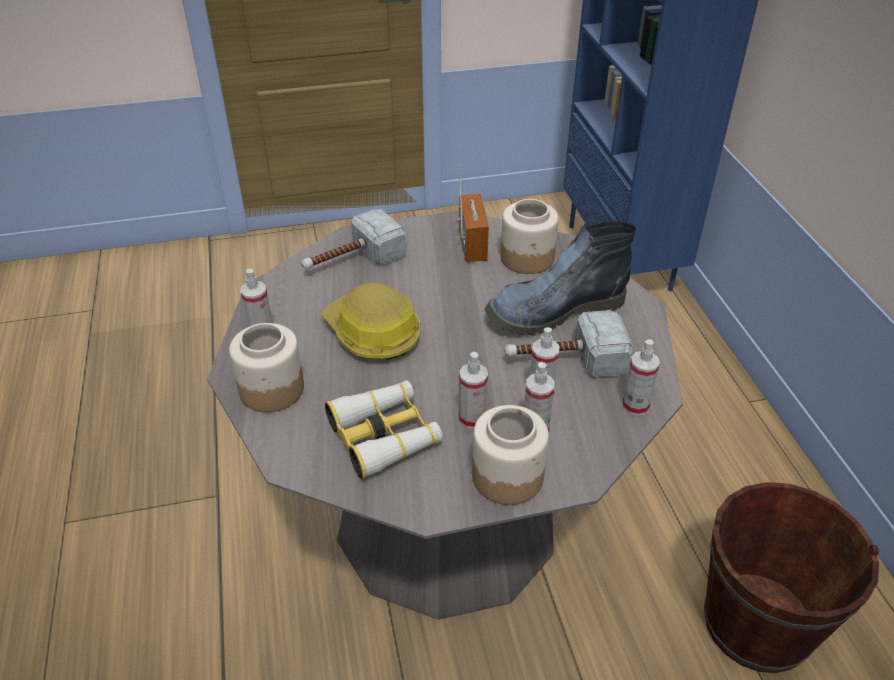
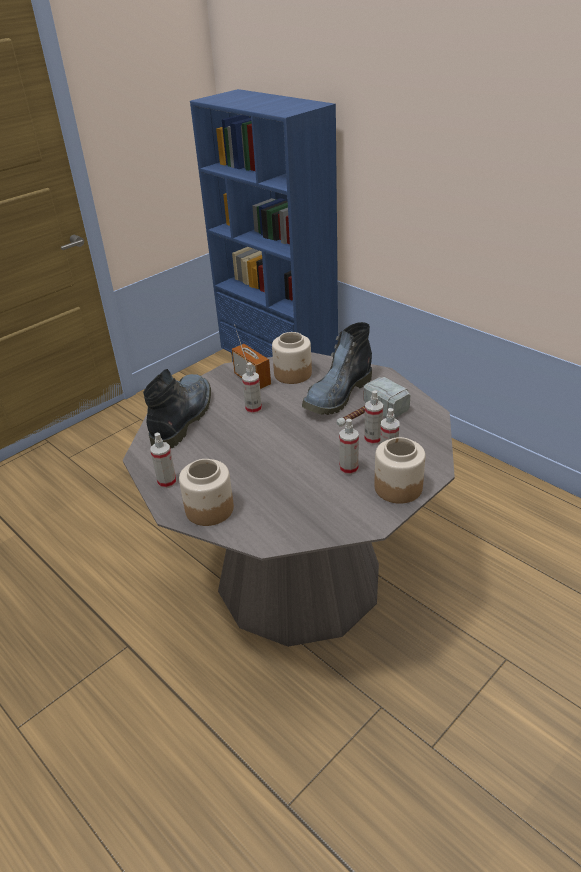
camera: 30 degrees left, 5 degrees down
hammer [301,209,406,270] -> boot [143,369,211,449]
hard hat [322,282,421,359] -> none
binoculars [325,380,443,479] -> none
spray bottle [622,339,660,416] -> spray bottle moved to [242,362,262,414]
brown bucket [704,482,879,673] -> none

